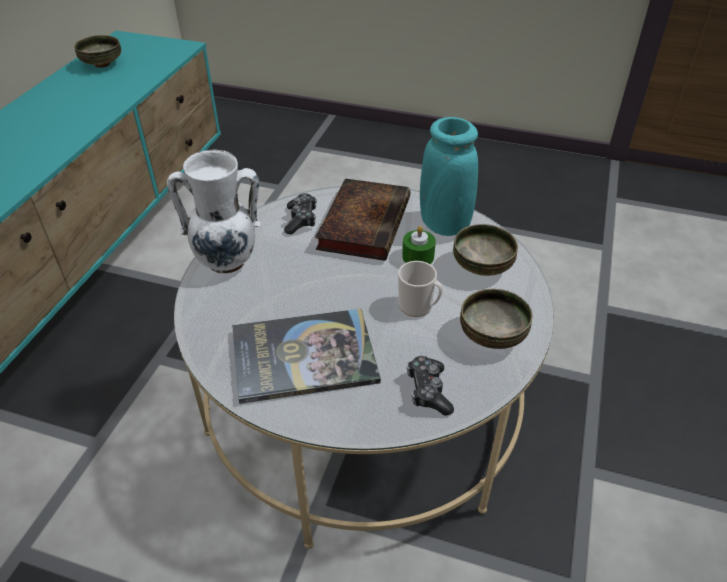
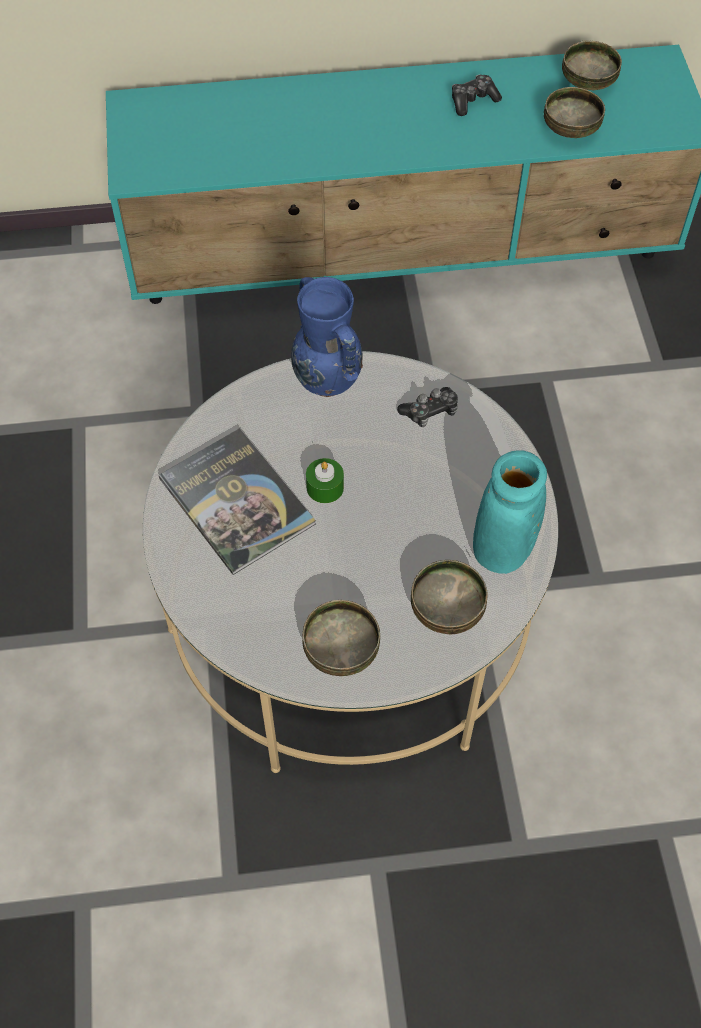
camera: 65 degrees right, 15 degrees up
white vase [167,150,261,273] -> blue vase [291,277,363,397]
book [315,179,410,261] -> none
mug [398,261,443,317] -> none
green candle [402,226,436,264] -> green candle moved to [306,458,344,503]
game controller [407,356,454,415] -> game controller moved to [452,75,502,116]
none -> bowl [544,87,605,138]

